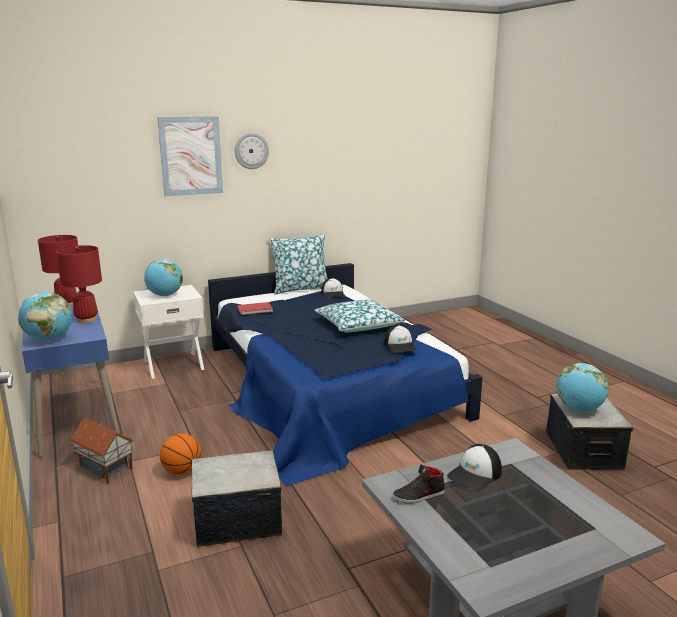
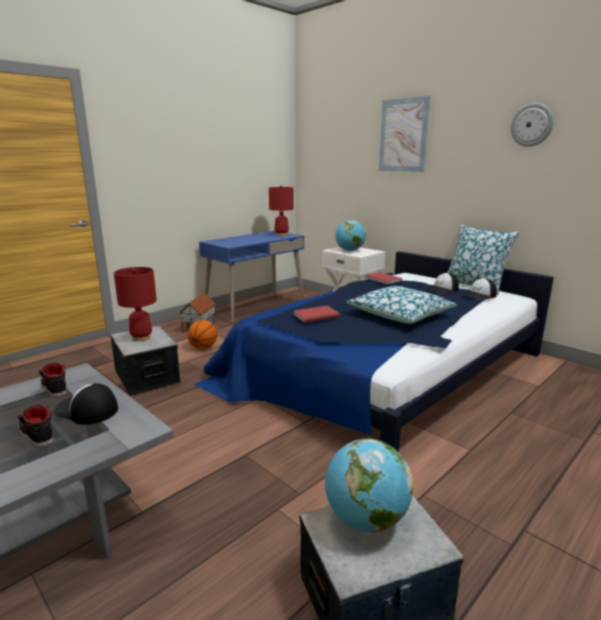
camera: 70 degrees right, 0 degrees up
globe [18,292,72,341] -> none
red table lamp [56,245,102,323] -> red table lamp moved to [114,267,157,341]
wall clock [235,133,269,169] -> wall clock moved to [510,103,554,147]
cap [384,325,417,352] -> cap moved to [426,273,459,294]
none -> black shoe [18,405,54,447]
none -> red book [293,306,340,323]

